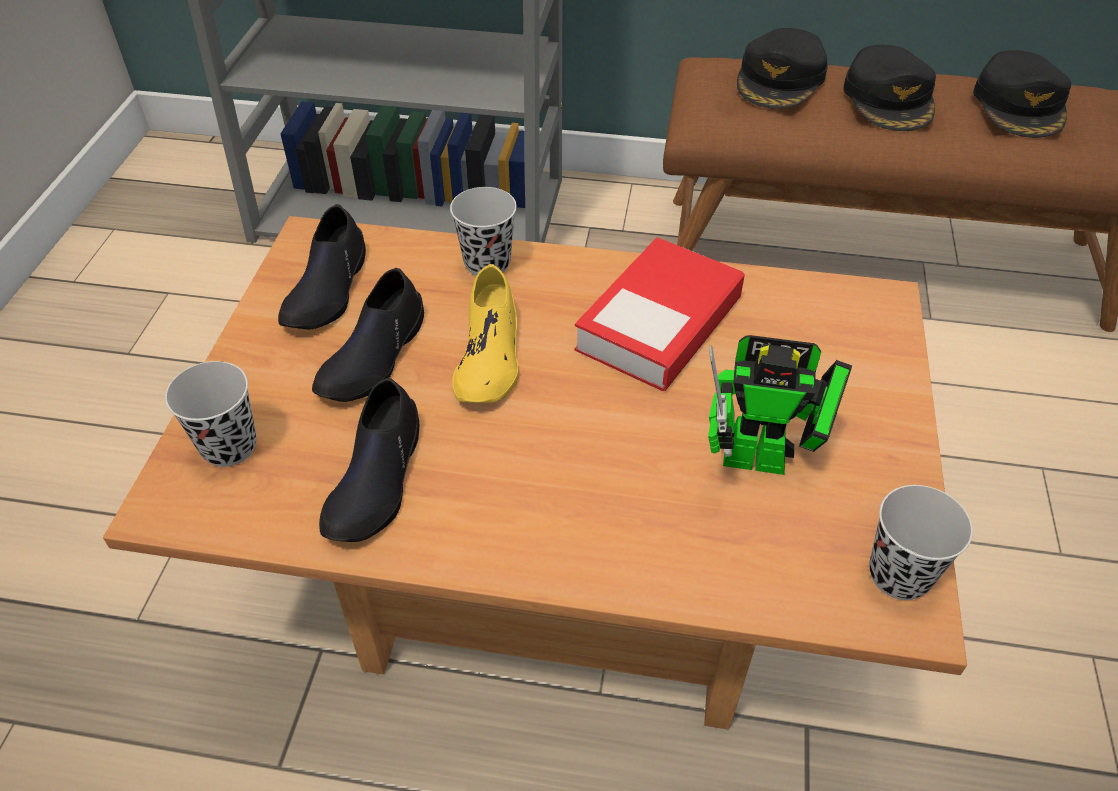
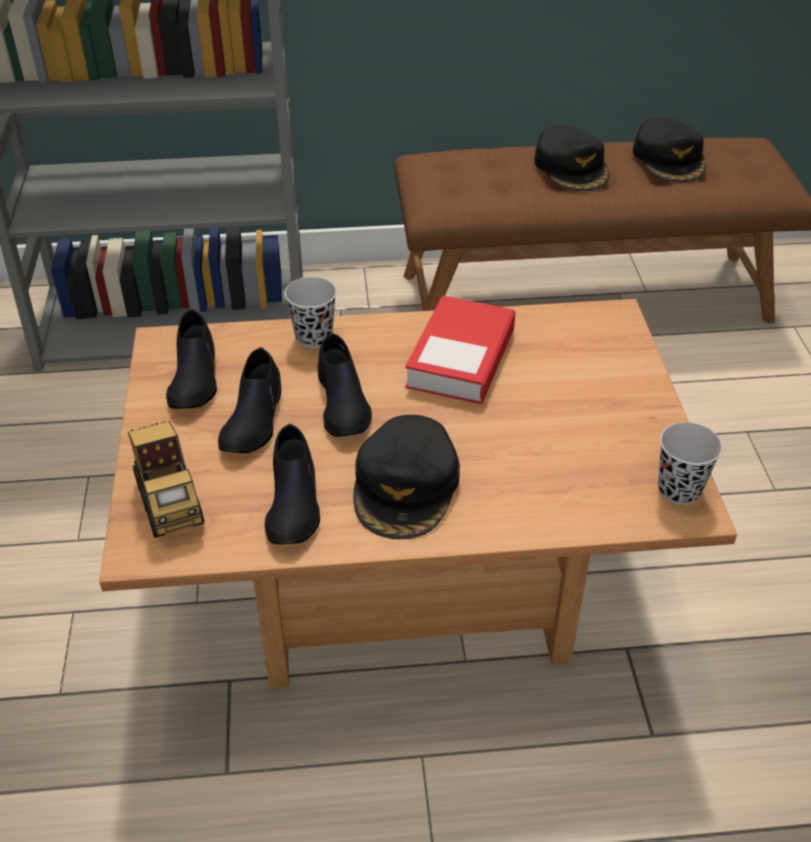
camera: 15 degrees left, 5 degrees down
black cup [165,361,256,467] -> toy truck [128,421,204,538]
yellow shoe [452,264,518,403] -> black shoe [317,333,372,437]
toy robot [708,335,852,475] -> none
black cap [737,28,828,109] -> black cap moved to [354,415,460,539]

